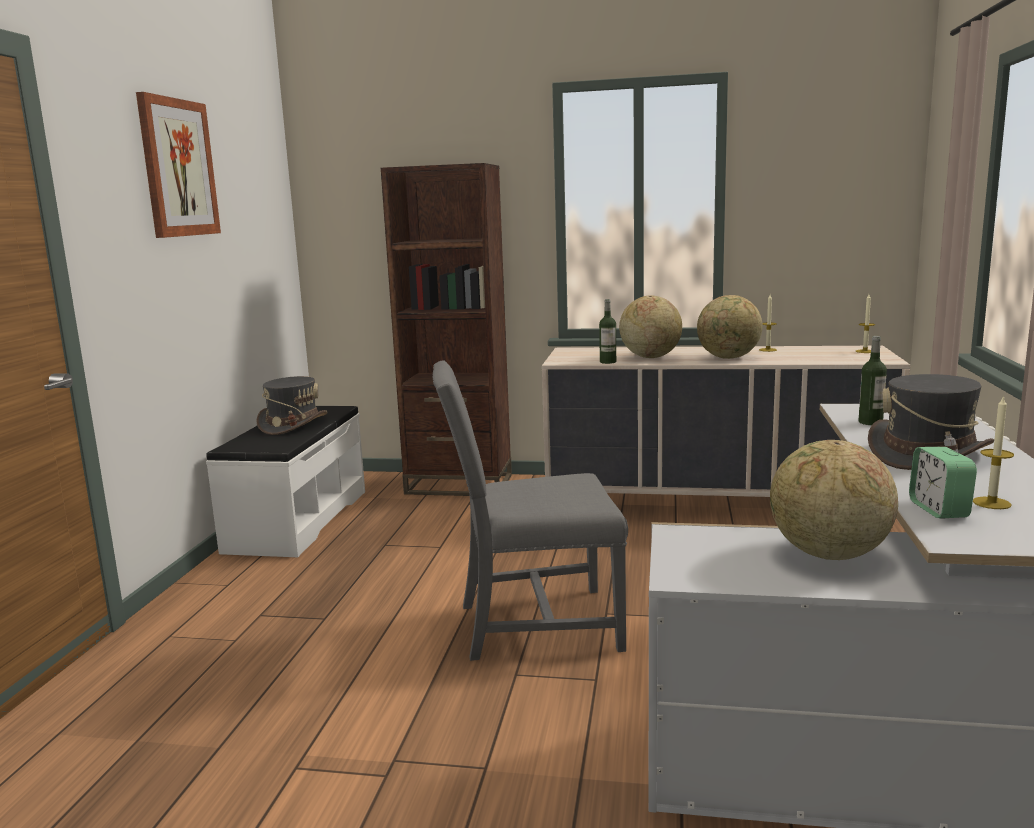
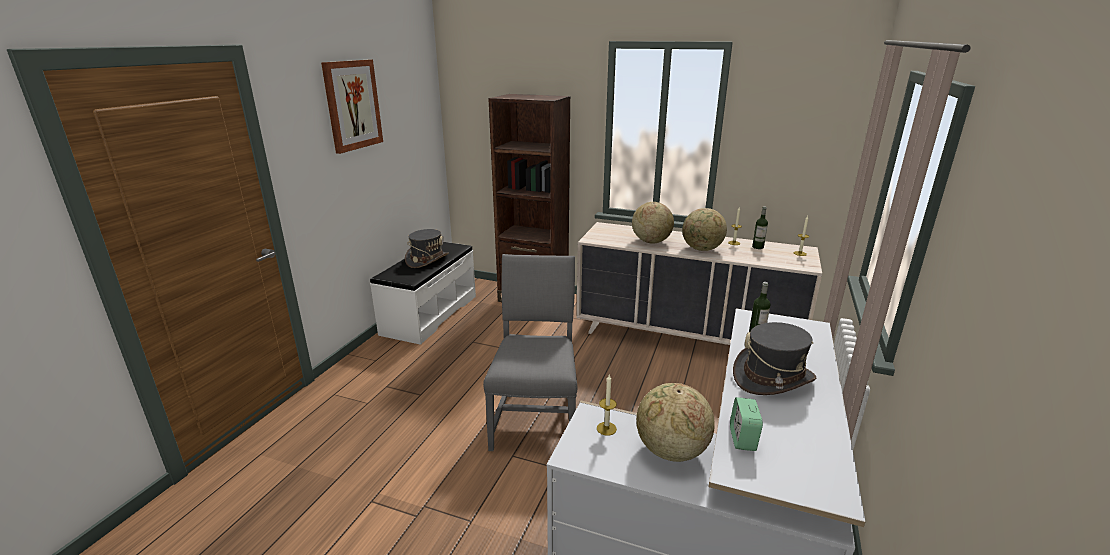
camera: 10 degrees right, 10 degrees up
grey chair [432,360,628,661] -> grey chair turned 90 degrees clockwise [483,254,577,451]
bottle [599,299,616,364] -> bottle moved to [752,207,768,249]
candle [973,395,1014,509] -> candle moved to [597,375,617,436]

